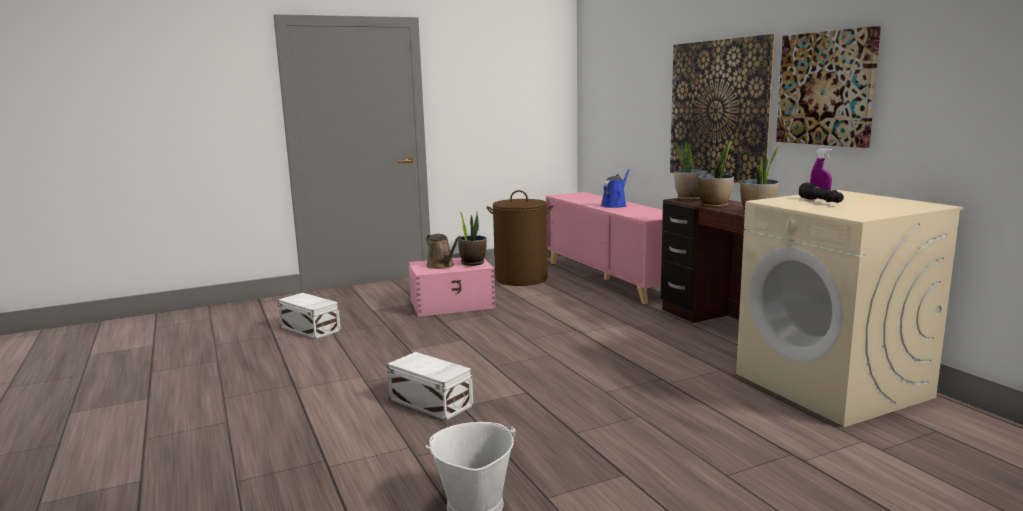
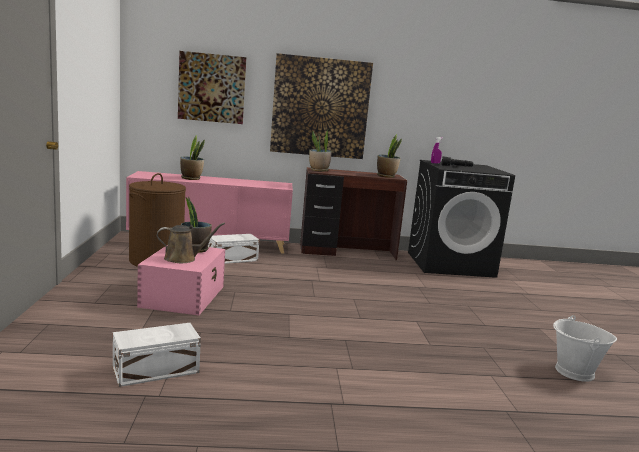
camera: 70 degrees left, 0 degrees up
white storage box [387,352,473,421] -> white storage box moved to [208,234,259,264]
blue watering can [601,169,630,208] -> none
potted plant [698,142,734,208] -> potted plant moved to [180,135,205,180]
beige washing machine [736,190,963,427] -> black washing machine [408,160,515,278]
picture [776,26,881,148] -> picture moved to [178,51,246,124]

